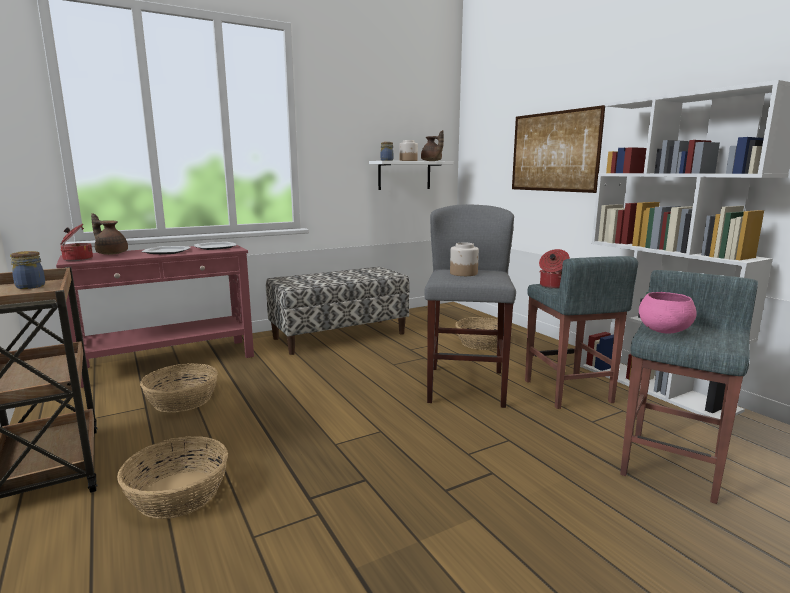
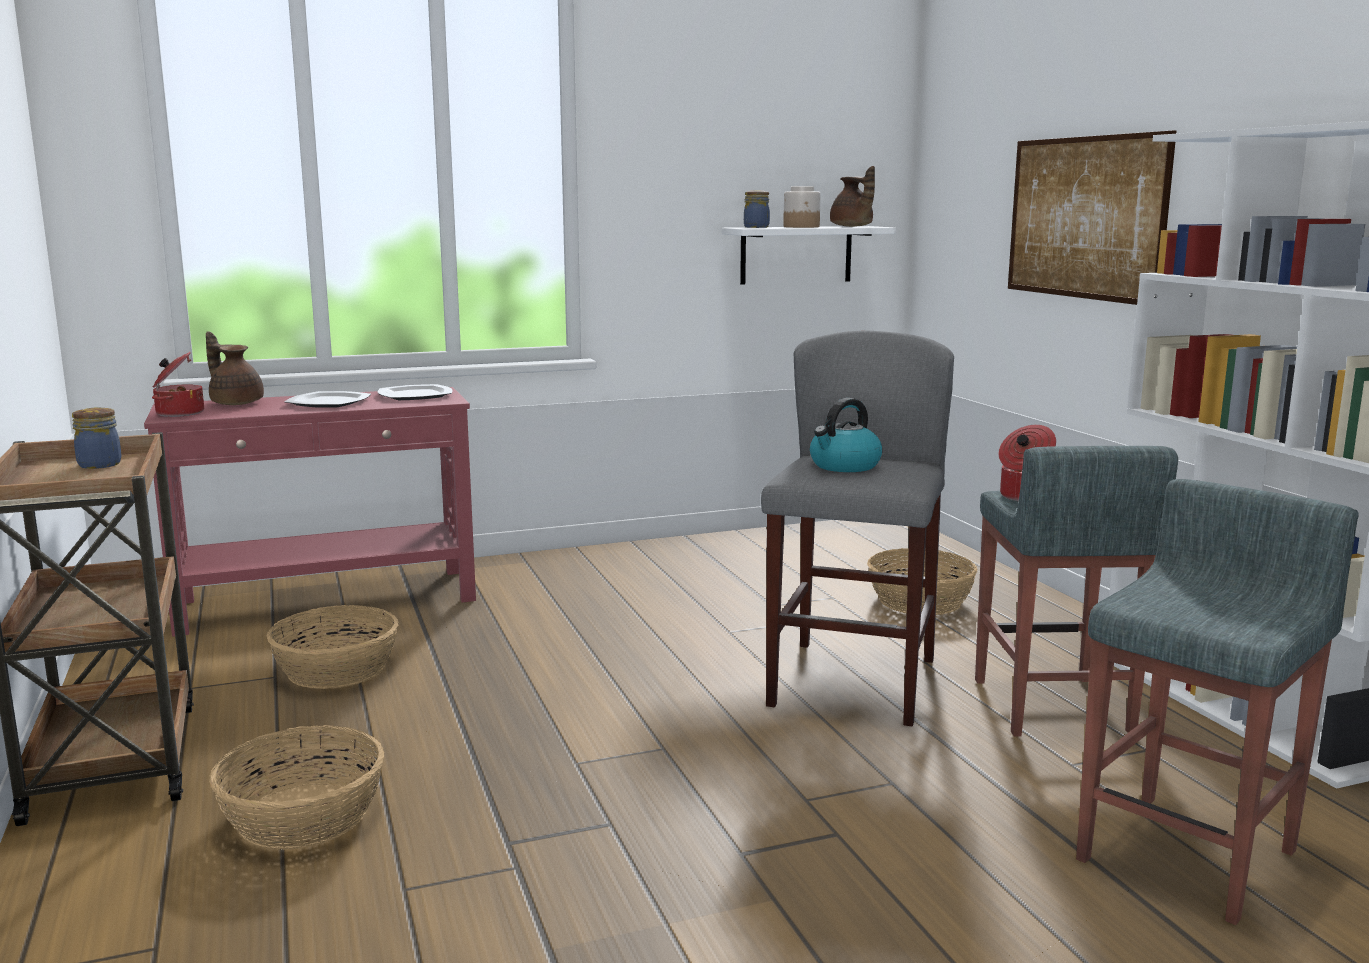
camera: 10 degrees right, 0 degrees up
bench [266,267,410,355] -> none
jar [450,243,479,276] -> kettle [810,398,882,472]
pink bowl [639,292,697,334] -> none

